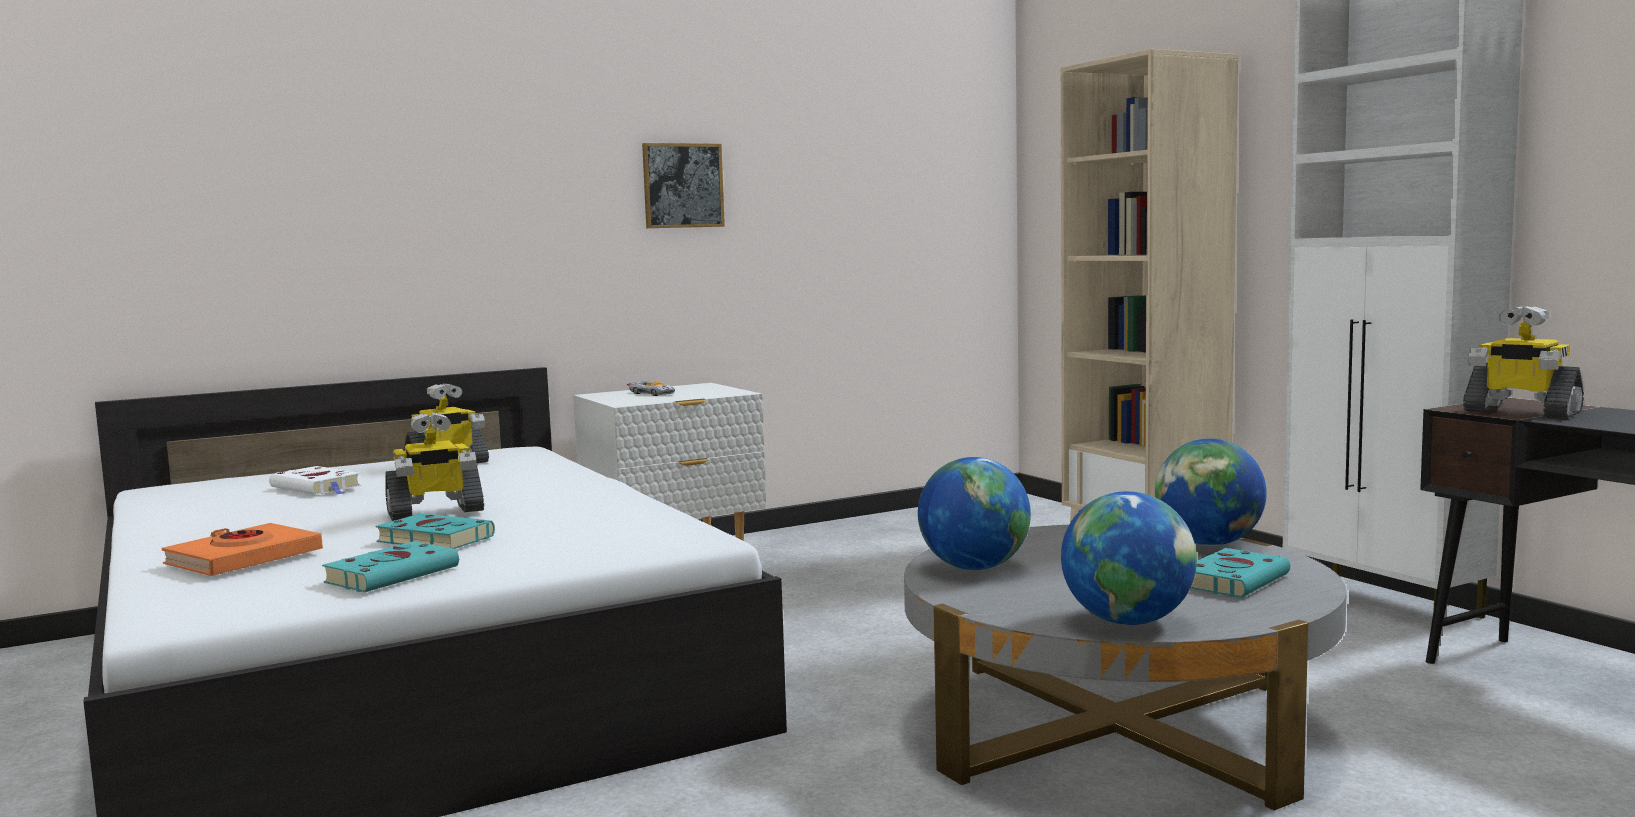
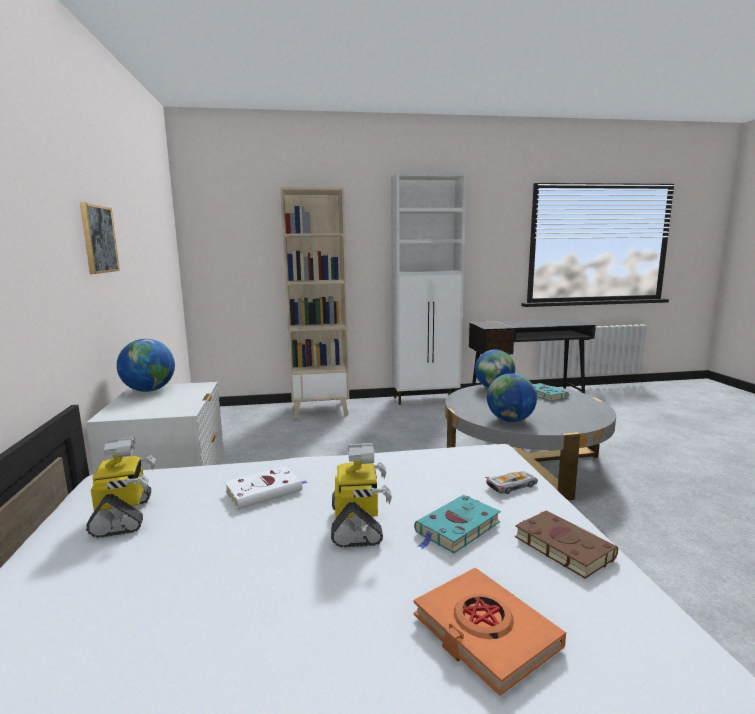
camera: 70 degrees left, 5 degrees up
white book [269,466,361,495] -> white book moved to [225,466,308,509]
turquoise book [322,541,460,592] -> brown book [515,510,618,579]
toy car [627,381,675,396] -> toy car moved to [484,471,538,494]
globe [1061,491,1197,625] -> globe moved to [117,339,175,392]
toy robot [1463,306,1584,419] -> none

